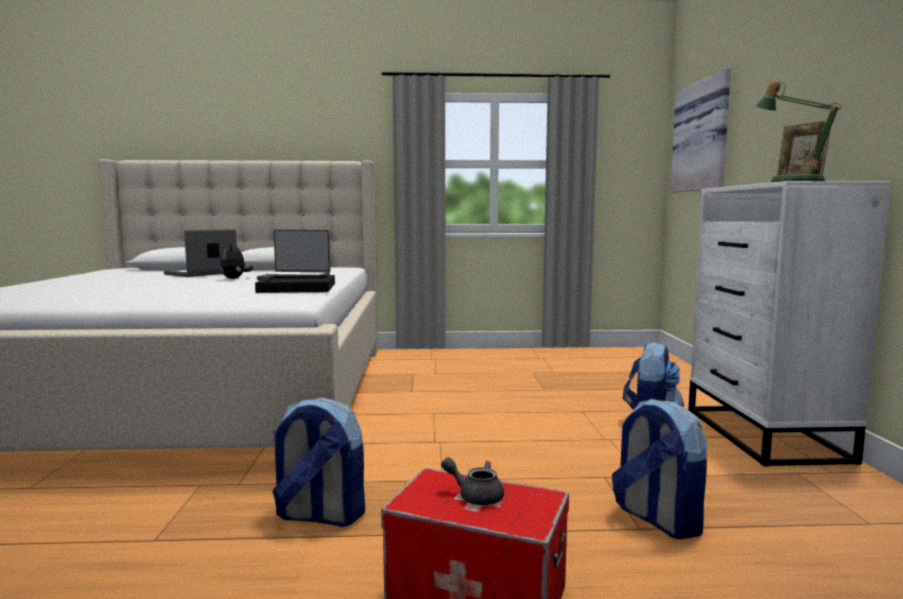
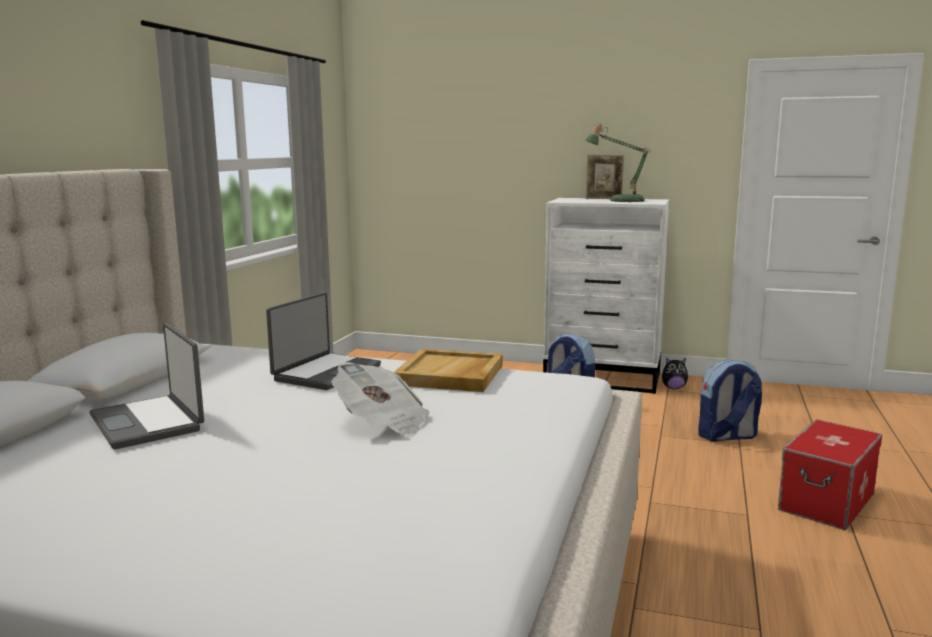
camera: 70 degrees left, 5 degrees up
plush toy [220,243,253,279] -> plush toy moved to [662,358,688,389]
black tray [255,275,335,293] -> beige tray [394,349,503,392]
backpack [273,397,365,527] -> none
grey teapot [441,457,504,505] -> none
picture [670,68,731,193] -> none
none -> newspaper [331,362,429,437]

